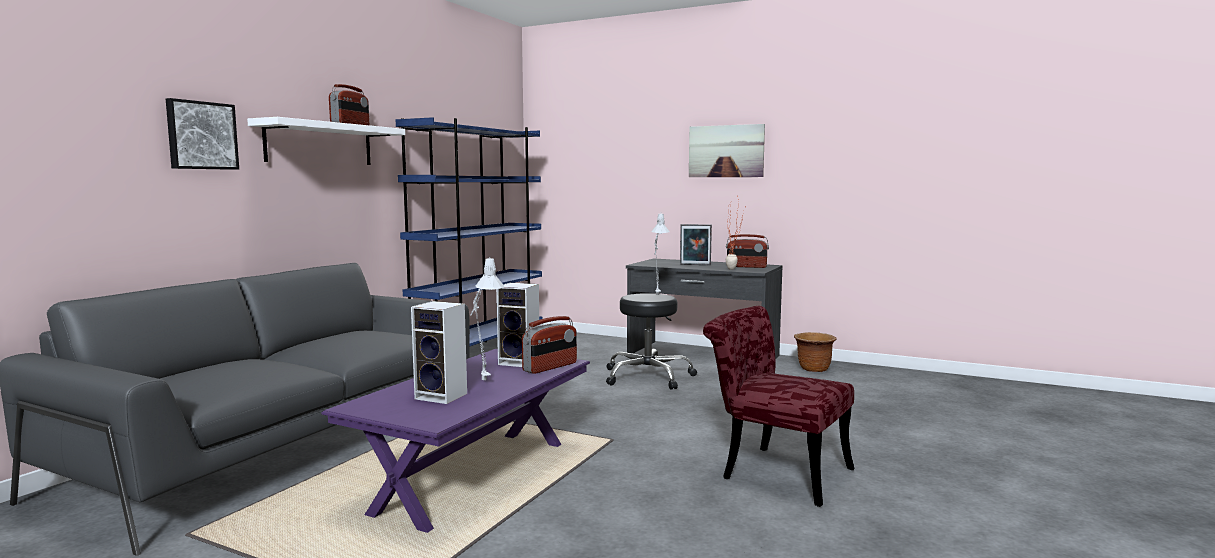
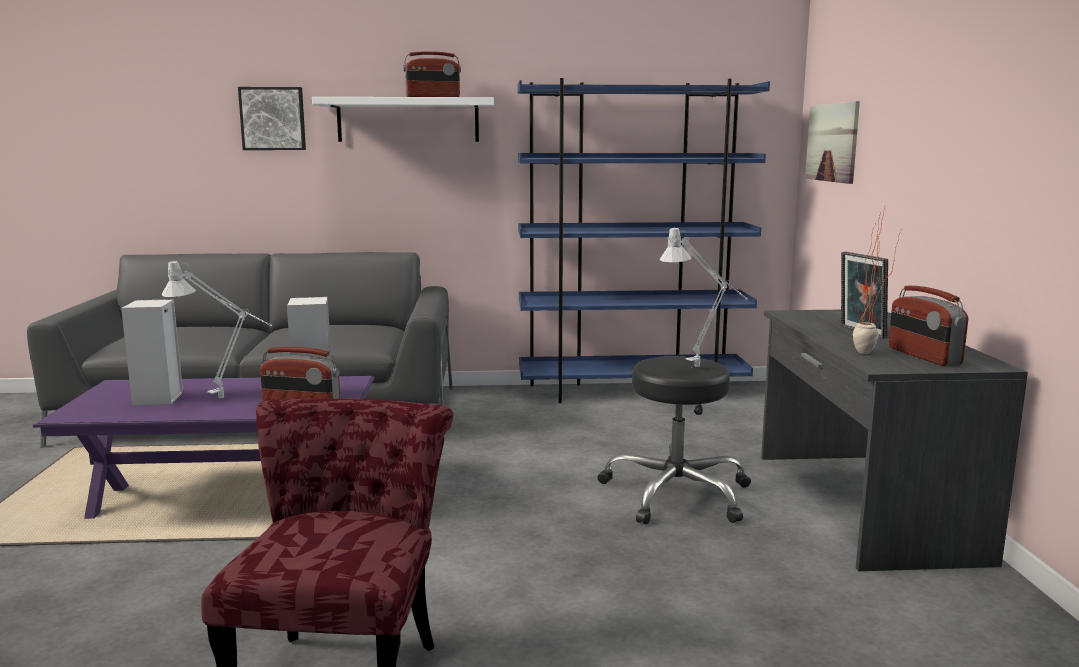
camera: 60 degrees right, 5 degrees up
picture [689,124,765,177] -> picture moved to [805,101,860,184]
brown planter [794,332,837,372] -> none

